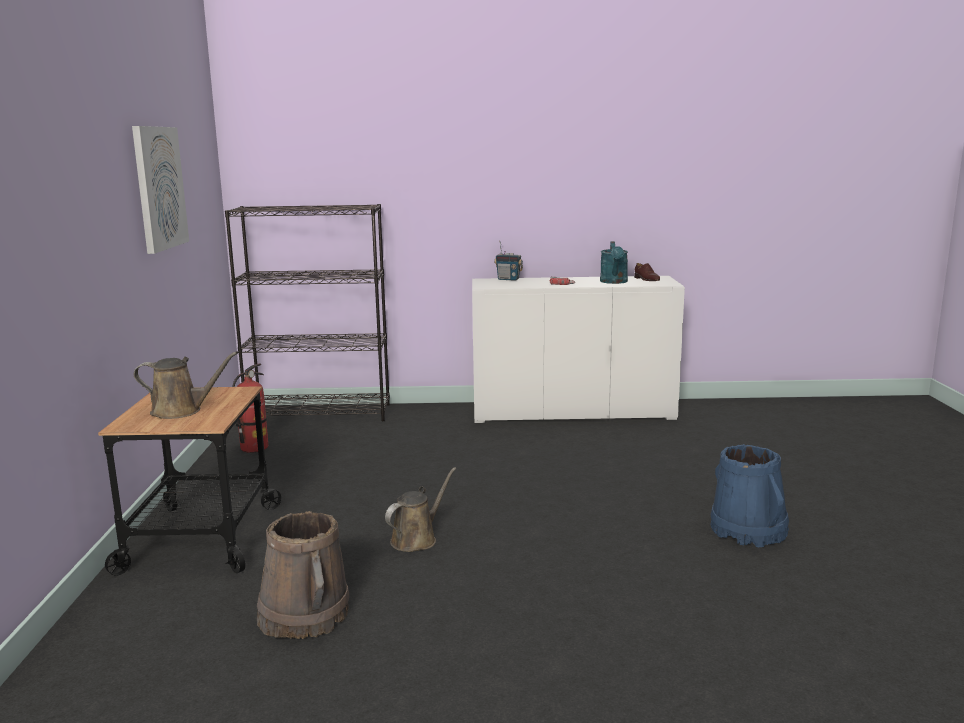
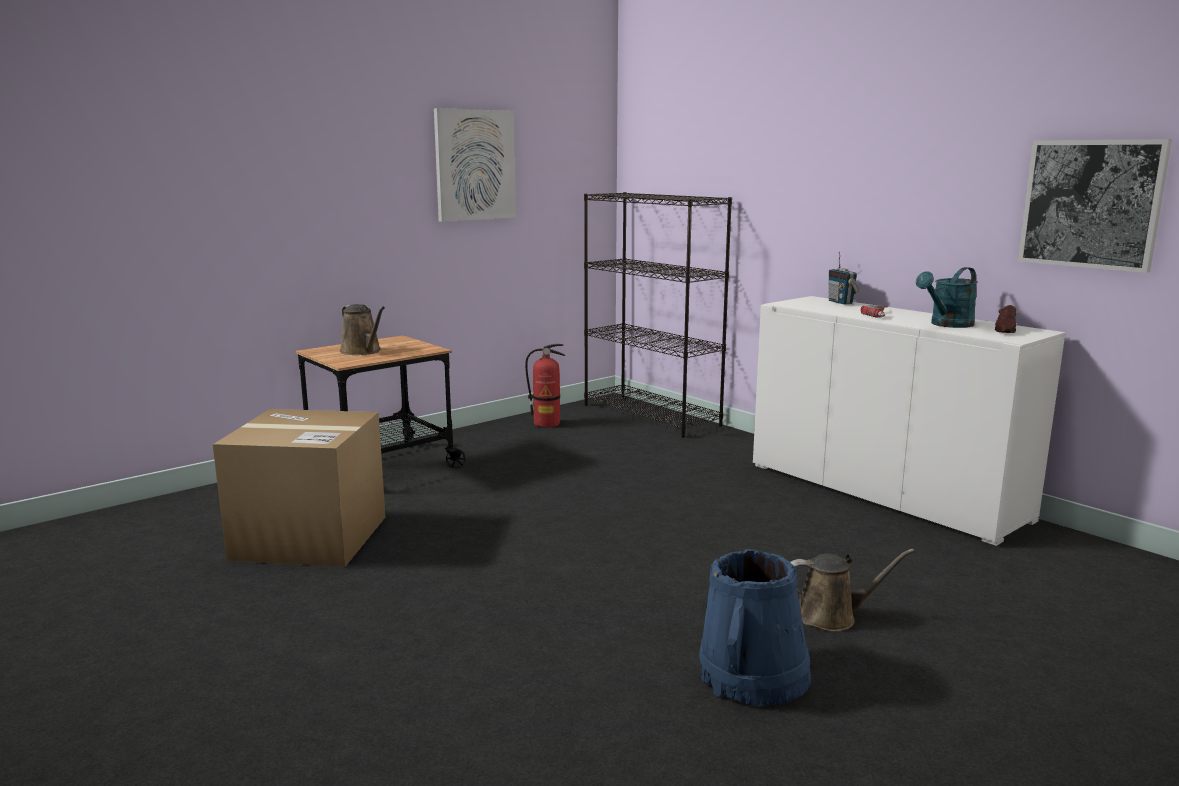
camera: 50 degrees right, 0 degrees up
brown bucket [257,511,349,639] -> cardboard box [213,409,385,567]
brown watering can [385,467,456,552] -> brown watering can moved to [790,549,915,632]
none -> picture [1018,139,1172,273]

